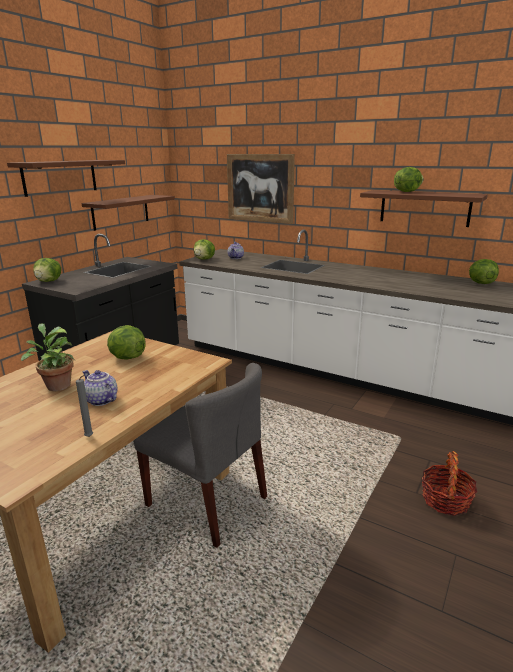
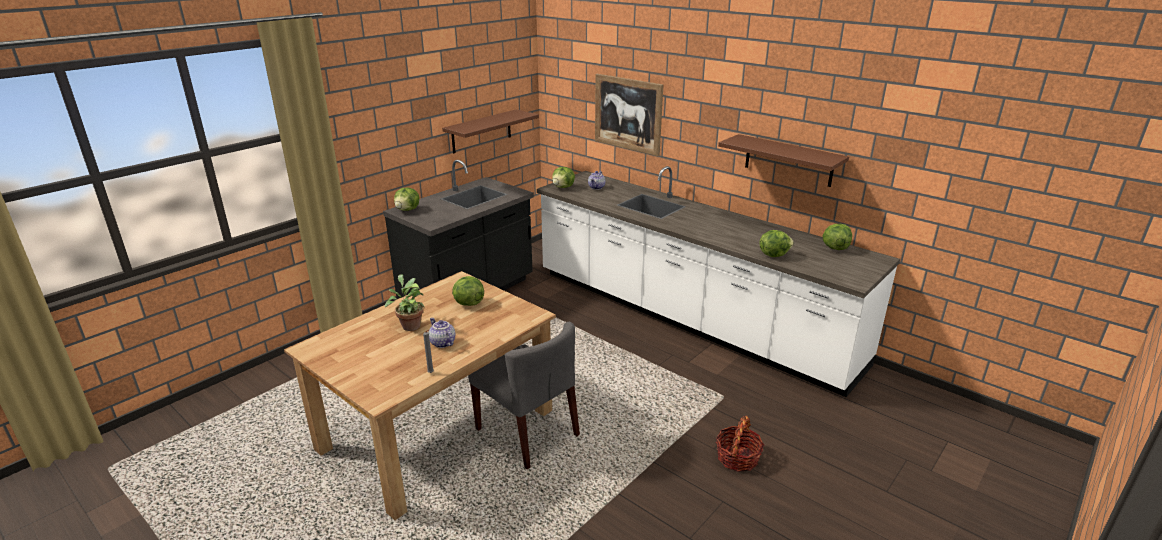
camera: 10 degrees right, 5 degrees up
brown shelf [7,160,125,197] -> none
lettuce [394,167,424,192] -> lettuce moved to [759,230,794,257]

